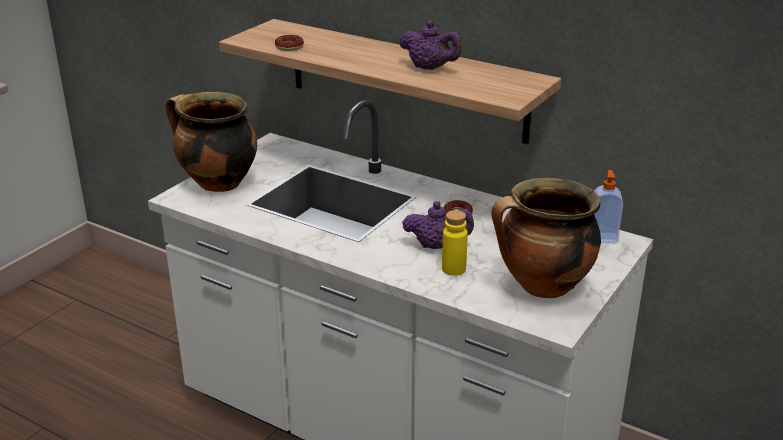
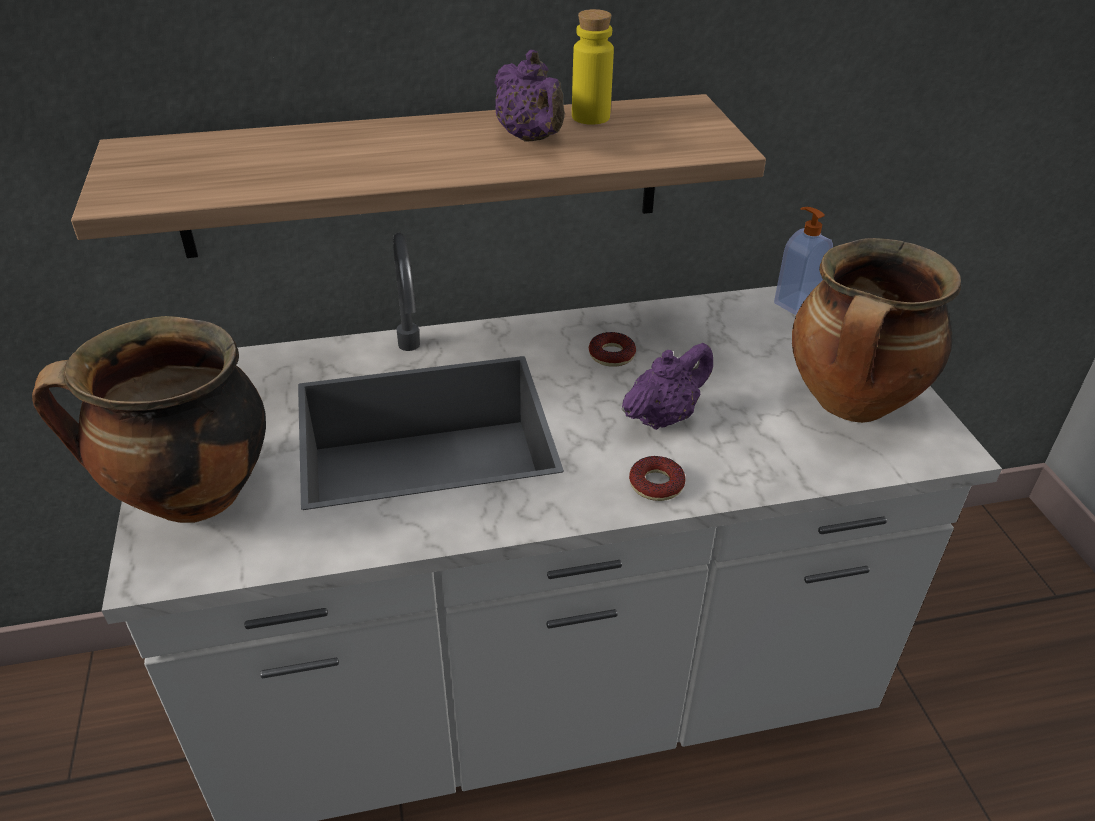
camera: 45 degrees left, 10 degrees up
donut [275,35,304,51] -> donut moved to [629,456,686,501]
purple teapot [399,21,462,70] -> purple teapot turned 75 degrees clockwise [494,50,565,142]
yellow bottle [442,210,468,276] -> yellow bottle moved to [572,9,614,125]

